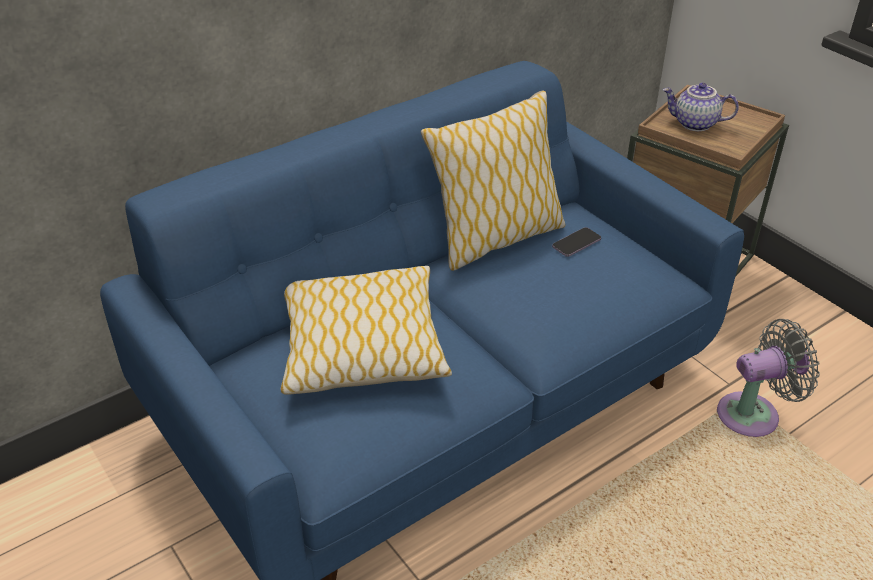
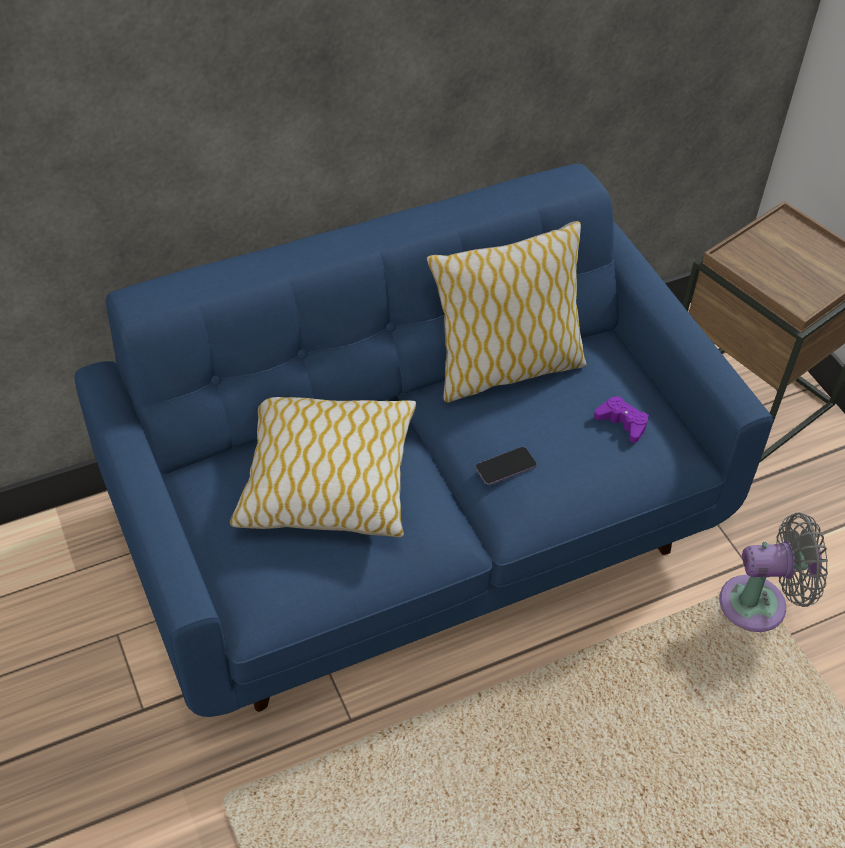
camera: 10 degrees right, 10 degrees up
phone [552,227,601,257] -> phone moved to [475,447,537,485]
teapot [662,83,739,131] -> none
none -> purple game controller [594,396,649,443]

